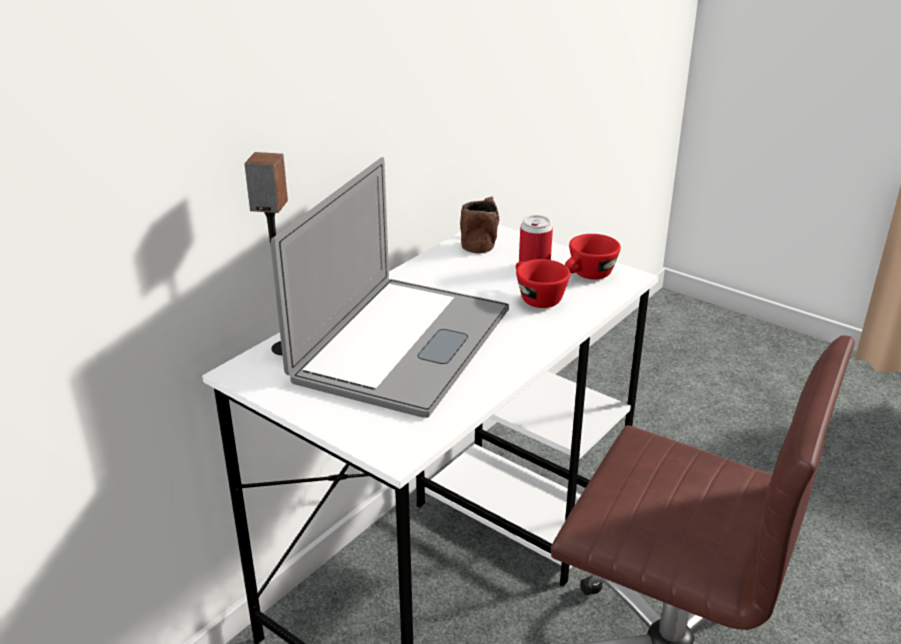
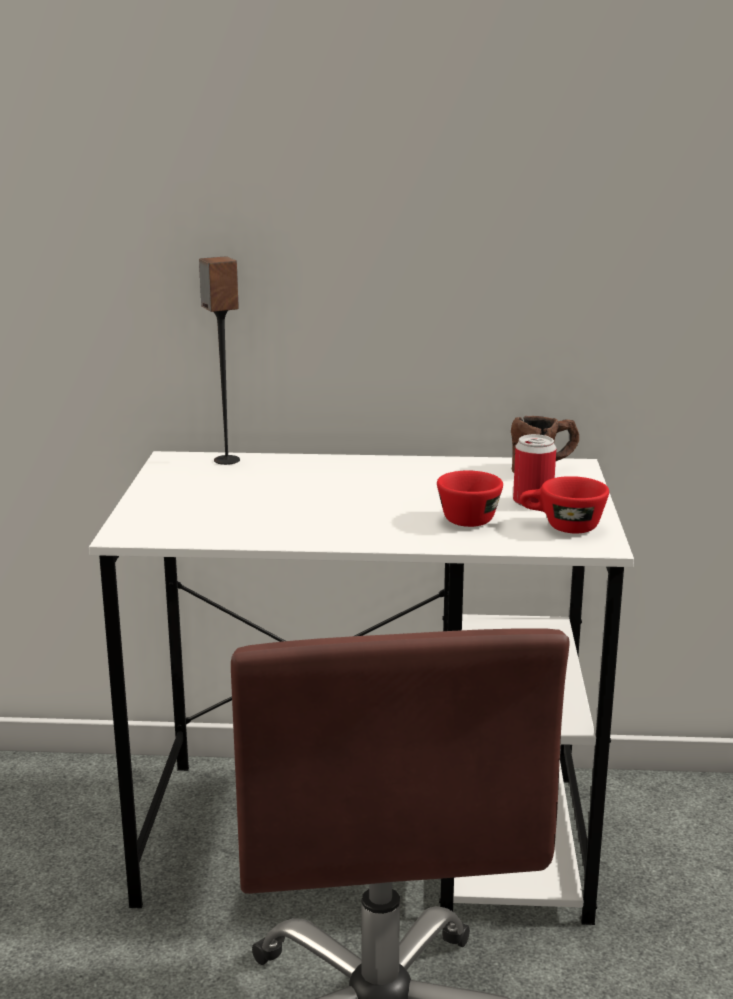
camera: 55 degrees right, 10 degrees down
laptop [271,157,509,418] -> none

